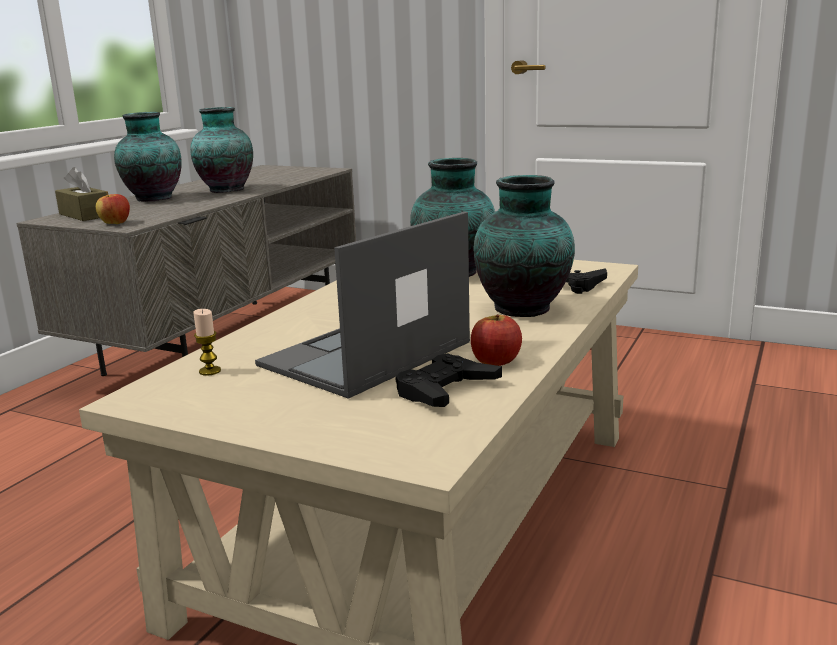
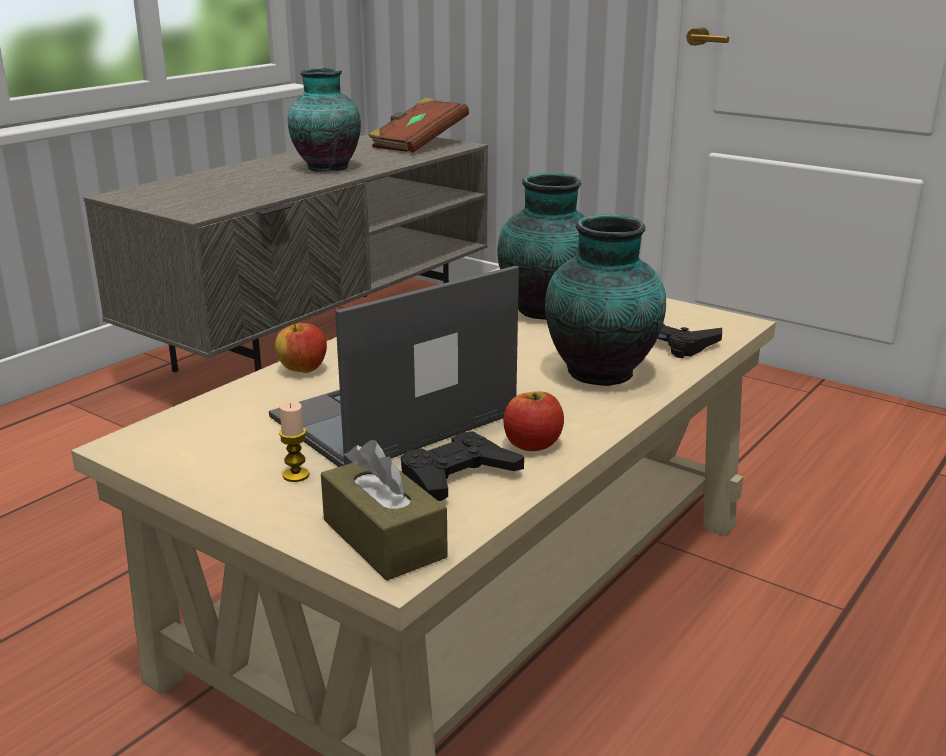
camera: 10 degrees right, 5 degrees up
brown tissue box [55,167,107,221] -> brown tissue box moved to [321,440,448,581]
apple [96,191,130,224] -> apple moved to [275,321,327,373]
vase [114,112,181,202] -> none
candle [193,309,221,376] -> candle moved to [279,401,309,482]
none -> brown book [368,97,469,153]

